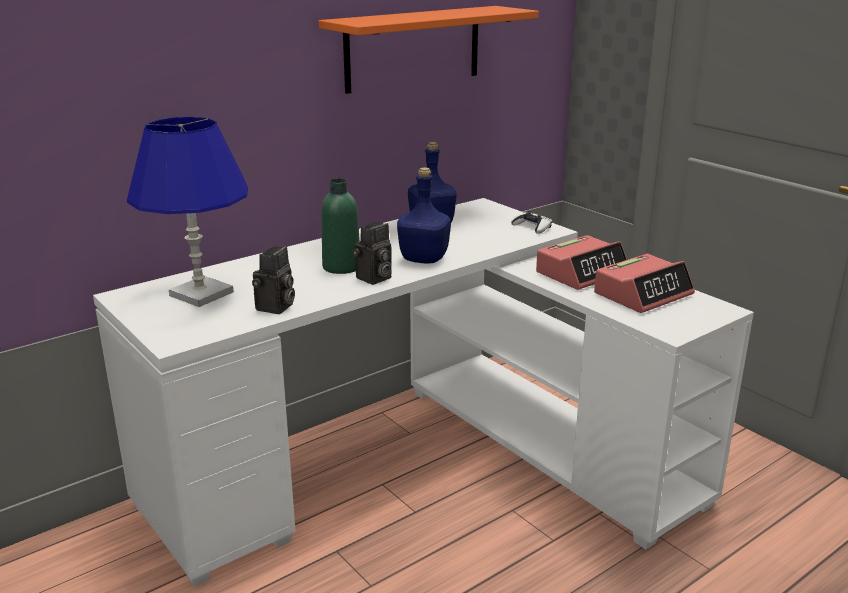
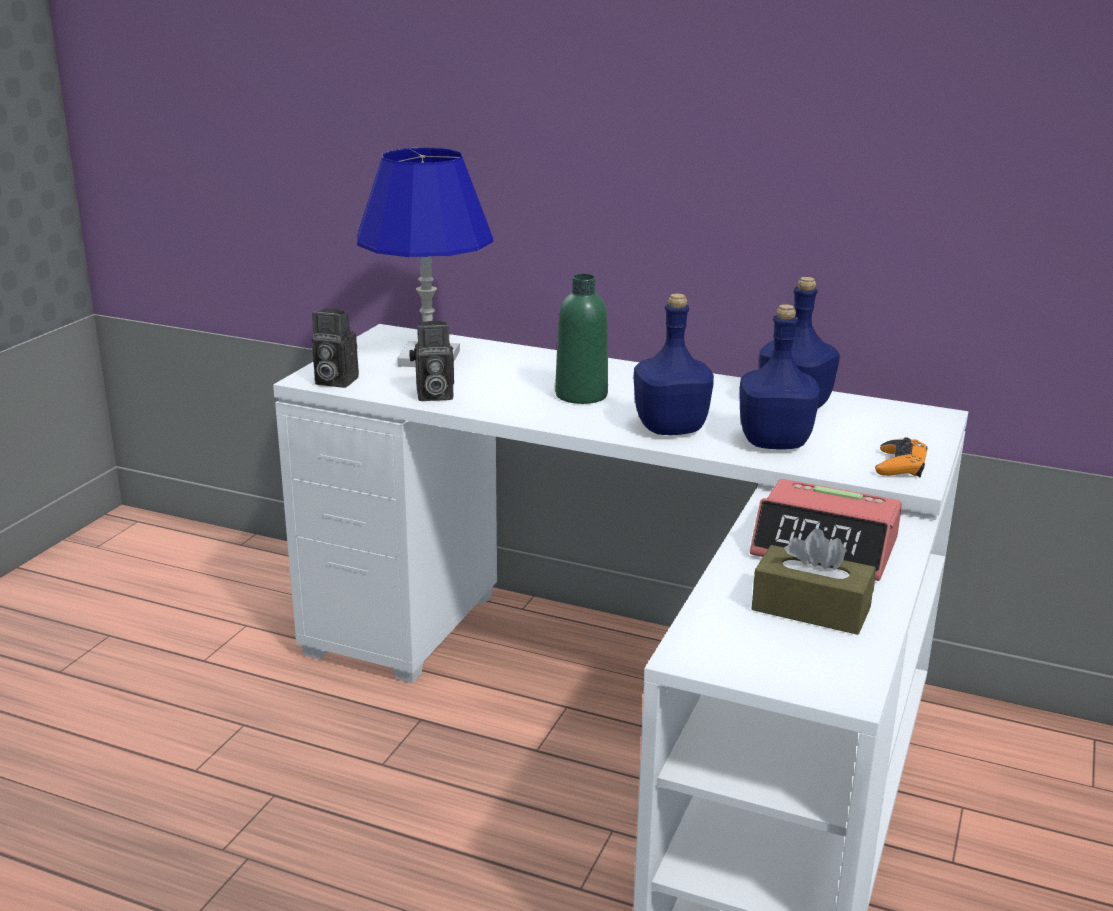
camera: 60 degrees right, 0 degrees up
orange shelf [319,6,539,94] -> none
camera [353,222,392,285] -> camera moved to [312,308,359,388]
white game controller [511,211,552,234] -> orange game controller [875,437,927,478]
alarm clock [594,254,695,313] -> brown tissue box [752,529,876,635]
none -> blue bottle [739,304,820,449]

